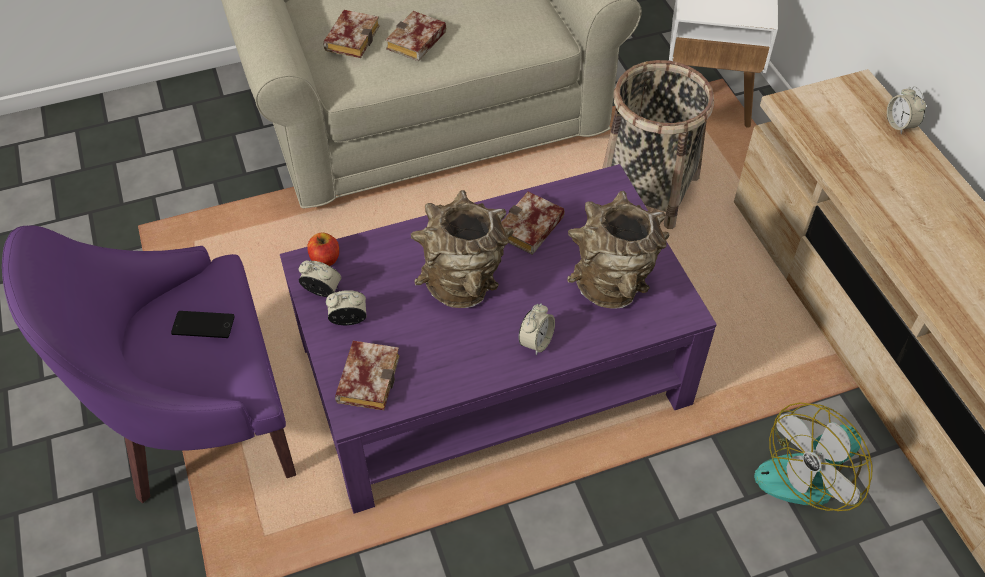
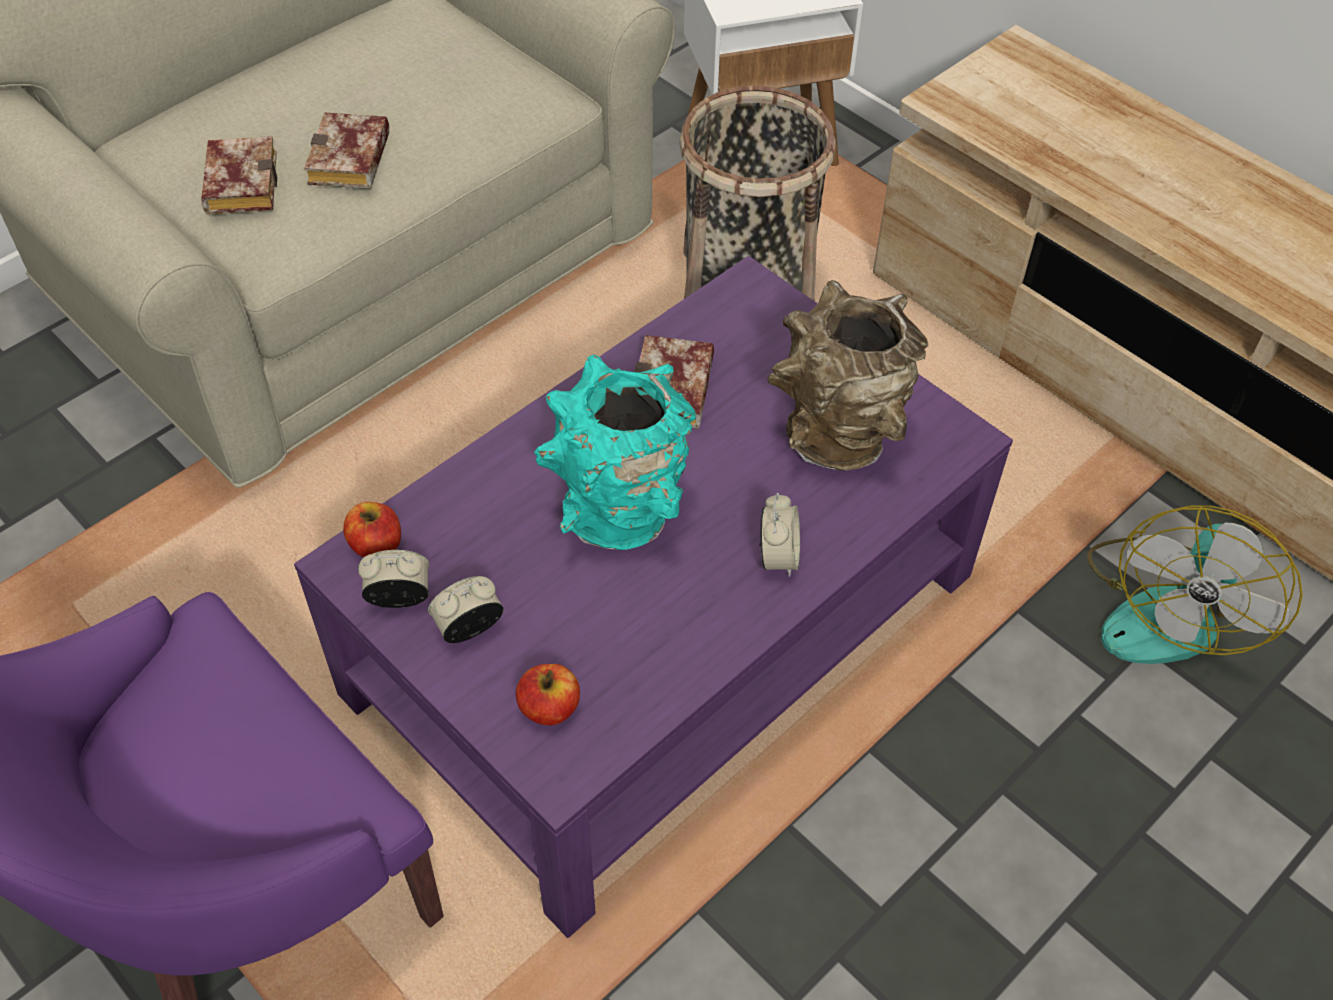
camera: 25 degrees left, 0 degrees up
phone [171,311,235,338] -> none
book [335,341,400,410] -> apple [516,664,580,726]
brown vase [411,190,513,308] -> turquoise vase [534,354,697,550]
alarm clock [887,86,926,134] -> none

